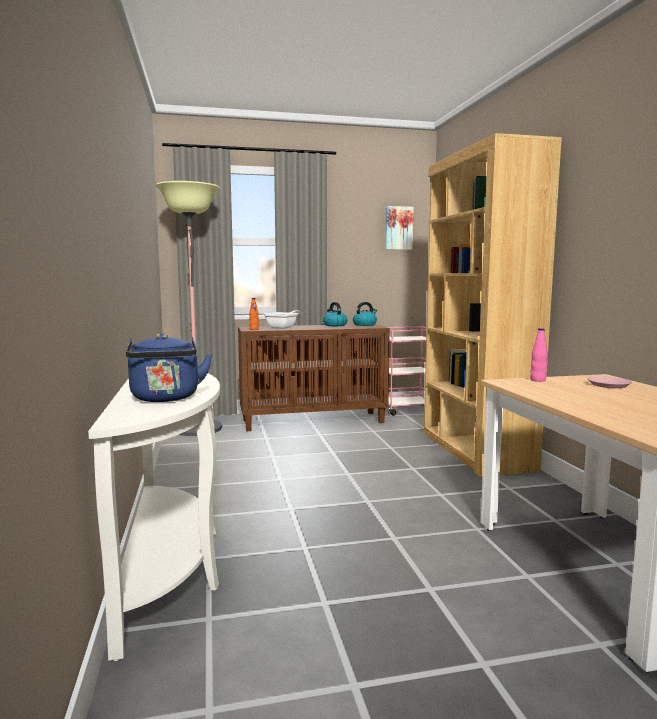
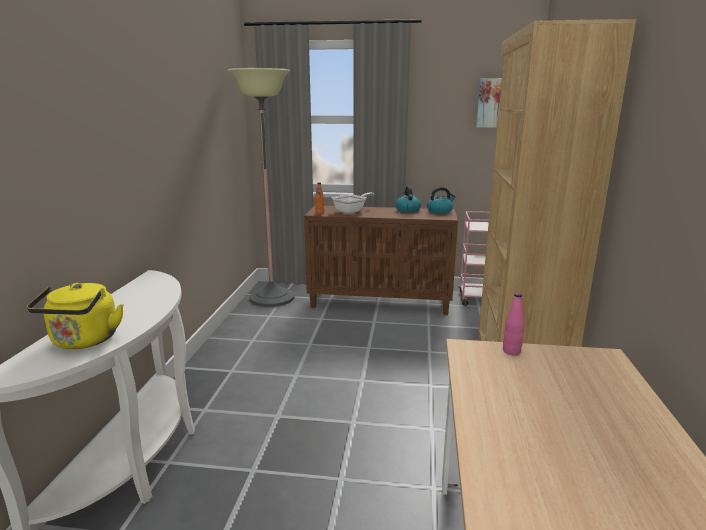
camera: 20 degrees right, 10 degrees up
blue kettle [126,333,212,402] -> yellow kettle [27,283,123,349]
pink plate [588,376,632,388] -> none

